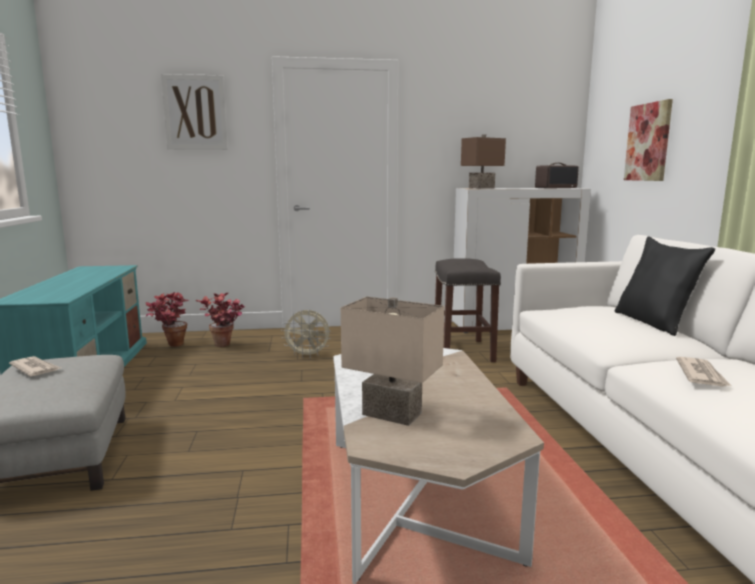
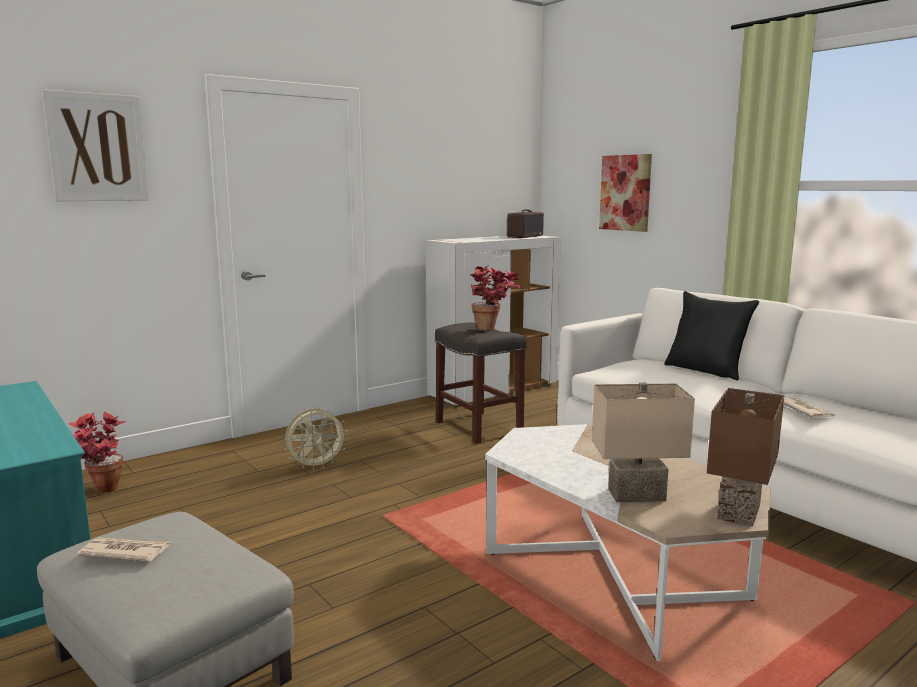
camera: 30 degrees left, 0 degrees up
potted plant [196,292,245,347] -> potted plant moved to [470,265,521,331]
brown table lamp [461,134,506,189] -> brown table lamp moved to [707,388,784,527]

